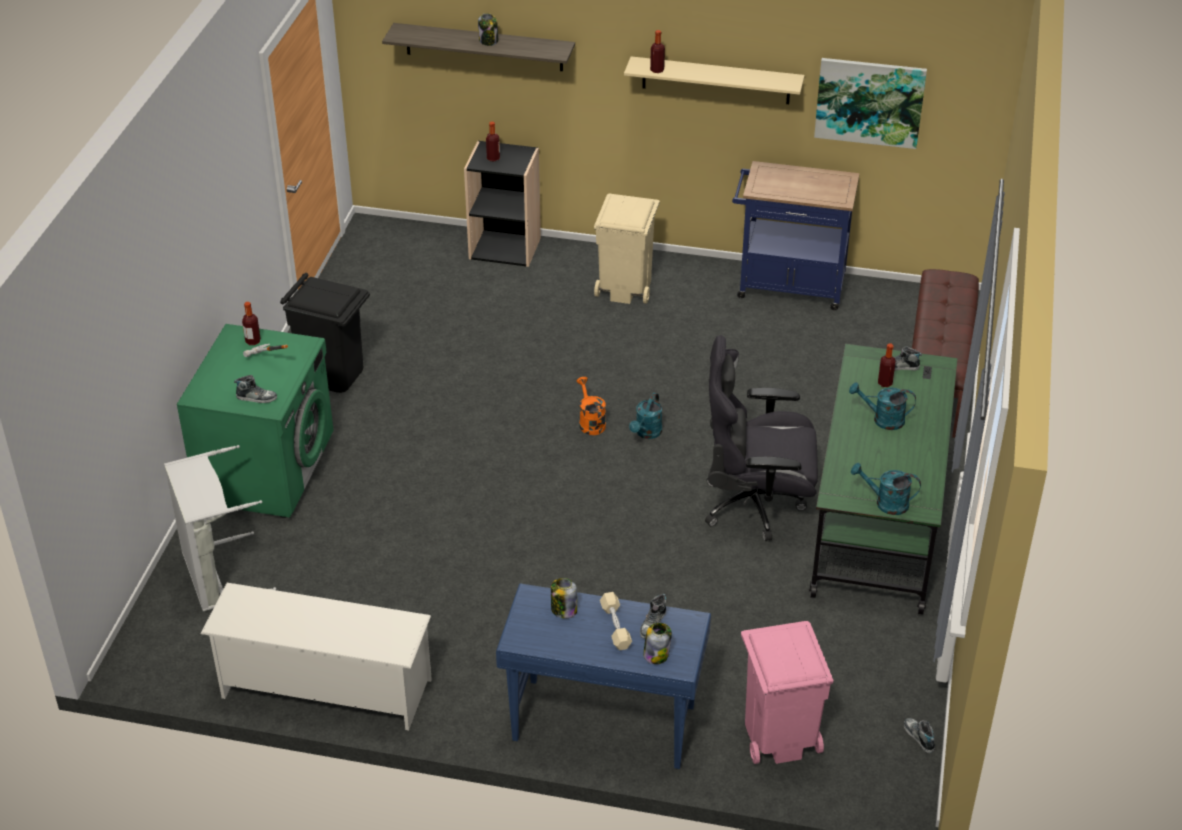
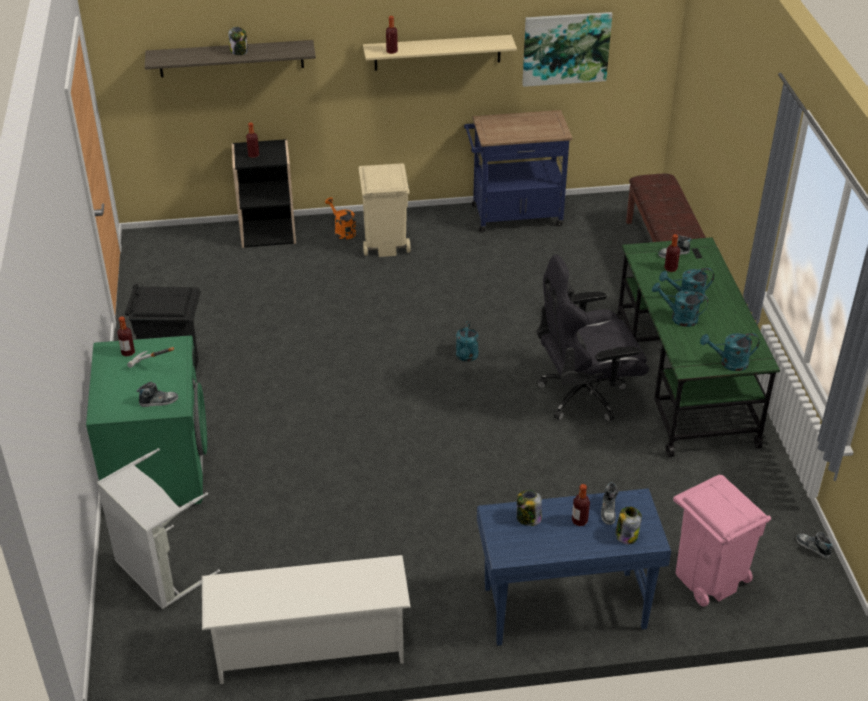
camera: 20 degrees left, 0 degrees up
orange watering can [577,377,606,435] -> orange watering can moved to [325,197,356,240]
beige dumbbell [600,592,632,650] -> bottle [572,484,590,526]
none -> turquoise watering can [652,282,708,327]

